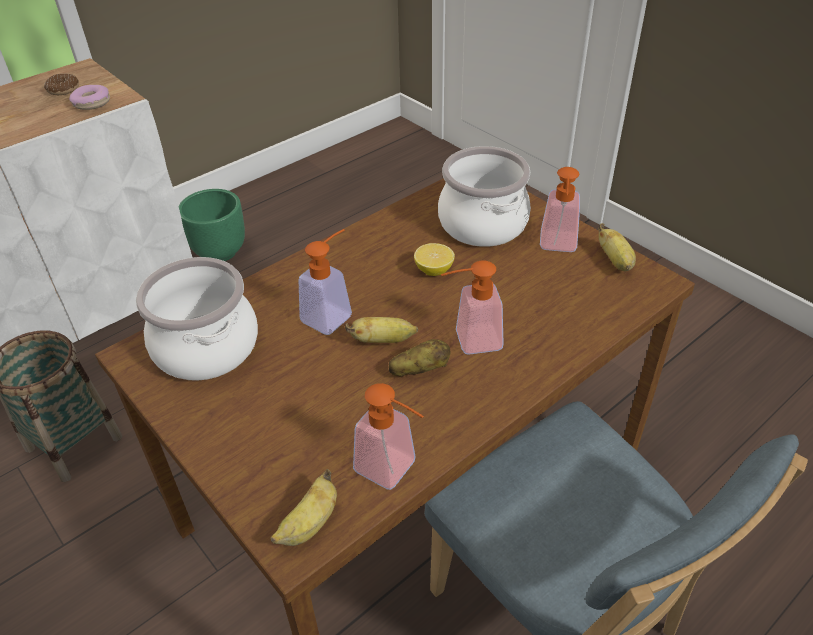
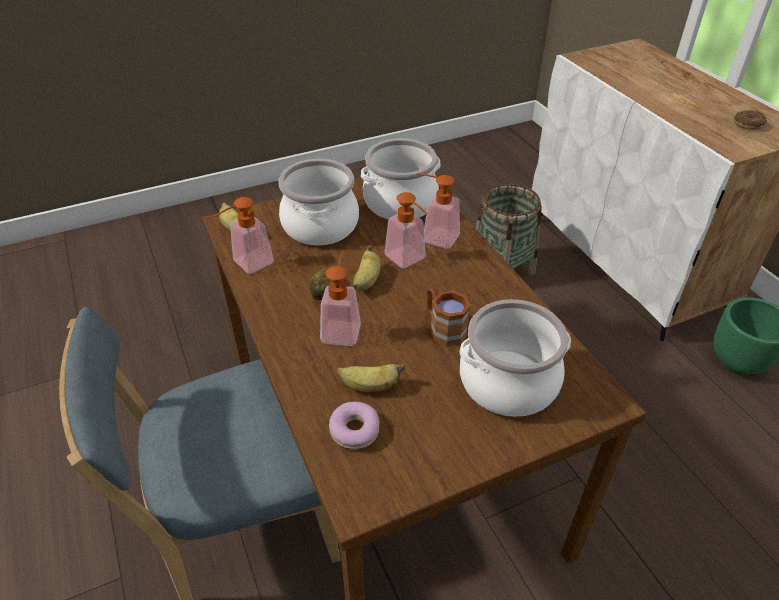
camera: 105 degrees right, 0 degrees up
donut [69,85,110,110] -> donut moved to [329,402,380,449]
lemon [414,243,455,276] -> brown mug [427,287,471,346]
soap dispenser [540,167,580,252] -> soap dispenser moved to [416,173,460,249]
banana [598,223,636,271] -> banana moved to [337,364,404,392]
none -> cooking pot [278,159,359,246]

